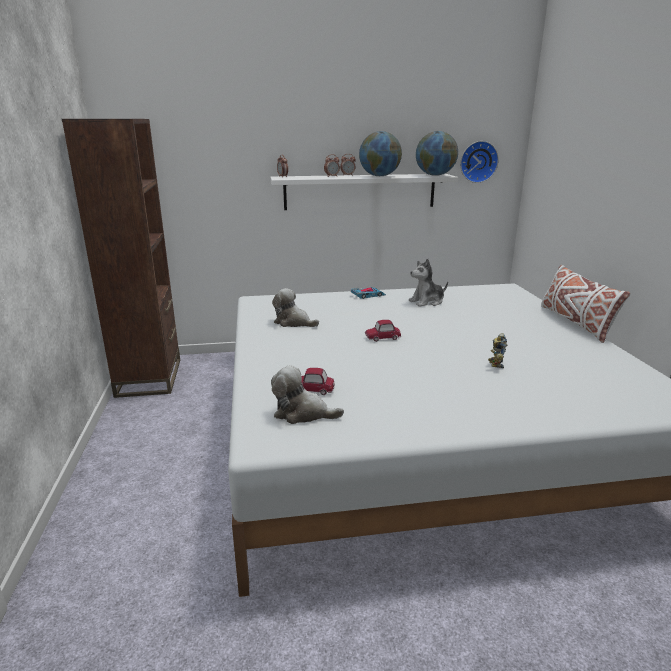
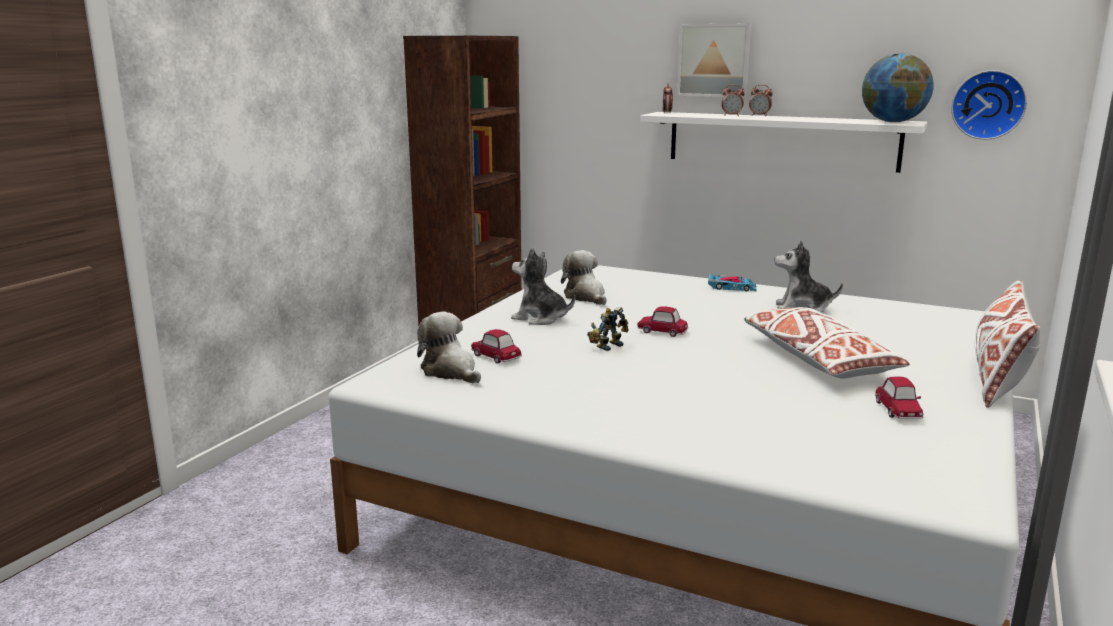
camera: 35 degrees right, 5 degrees down
globe [359,131,402,176] -> none
toy robot [488,333,507,368] -> toy robot moved to [587,307,629,351]
none -> plush toy [511,248,575,325]
none -> picture [677,24,752,98]
none -> white pillow [744,307,910,379]
none -> toy car [875,376,923,419]

